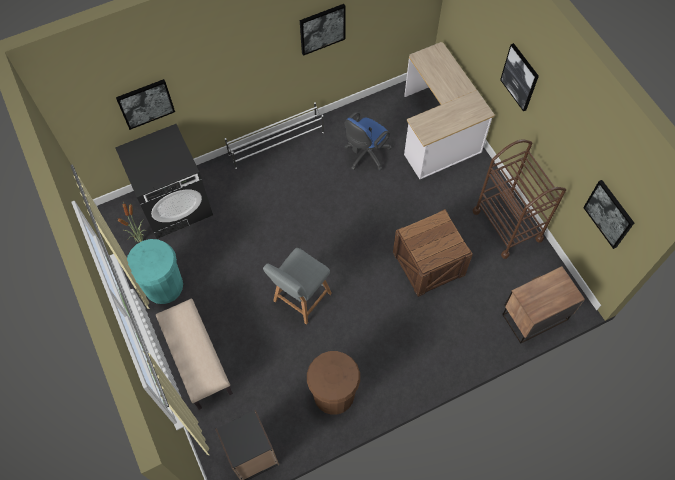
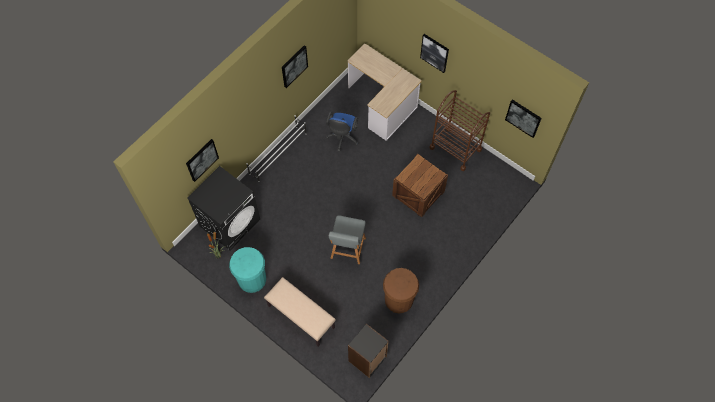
camera: 25 degrees left, 0 degrees up
nightstand [502,266,585,343] -> none

